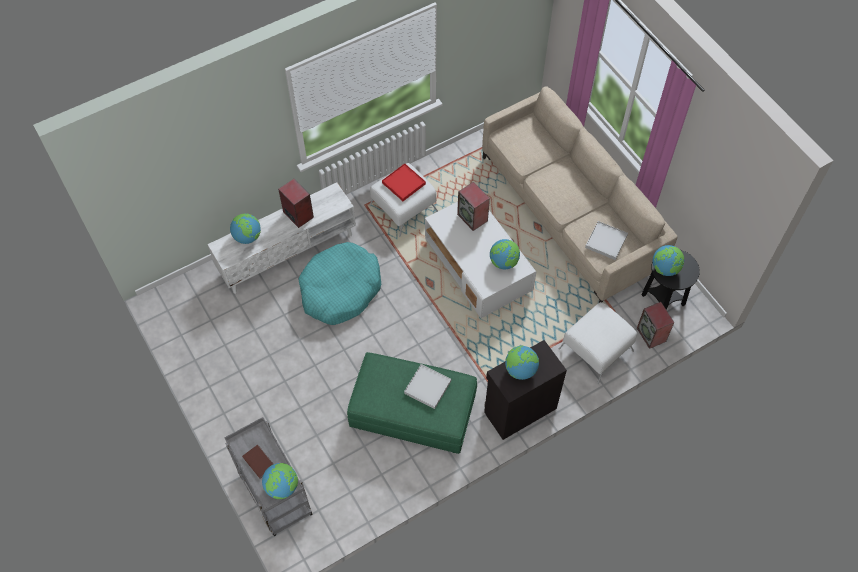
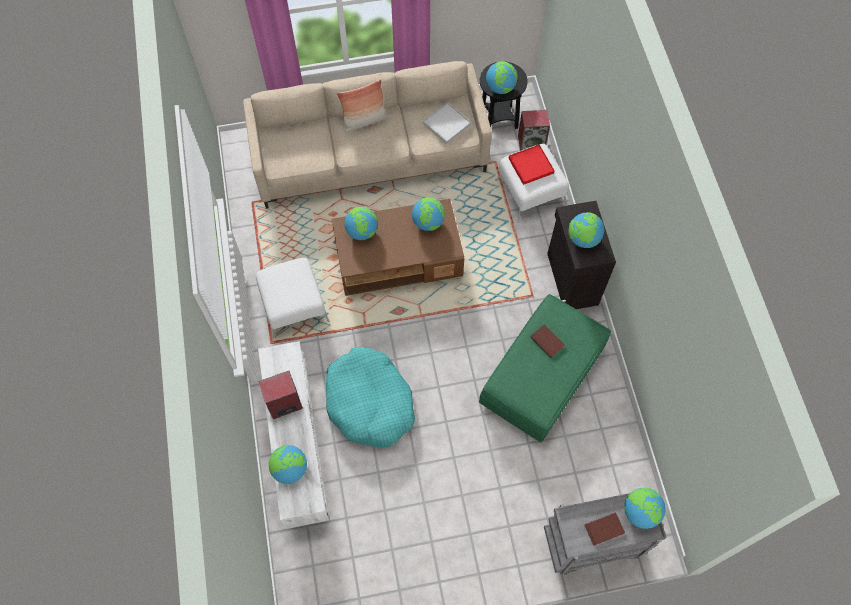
camera: 70 degrees left, 5 degrees up
red tray [382,163,426,201] -> red tray moved to [509,144,555,185]
white tray [404,364,451,409] -> brown book [530,324,565,358]
white coffee table [425,202,536,318] -> brown coffee table [332,199,464,296]
speaker [457,182,490,231] -> globe [344,207,378,240]
none -> pillow [337,79,388,133]

